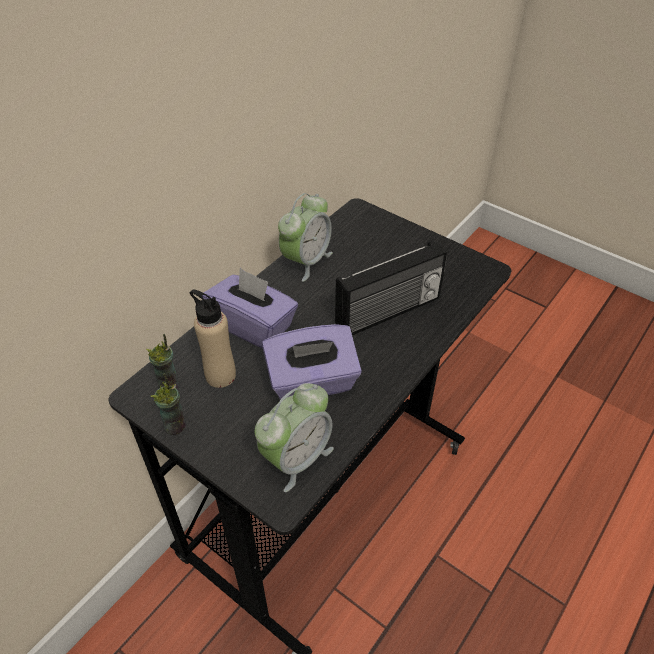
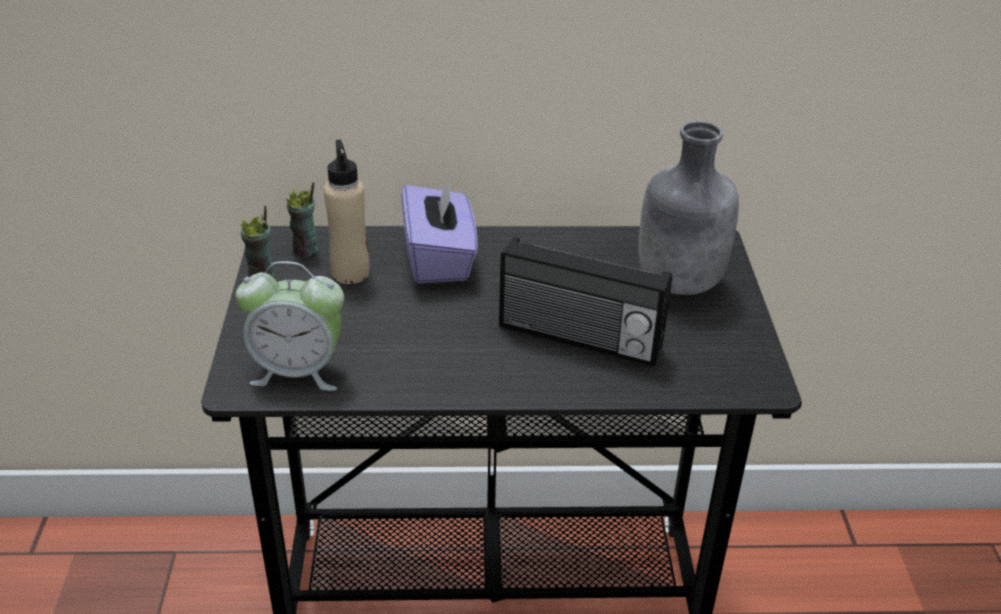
camera: 50 degrees right, 10 degrees down
purple tissue box [262,324,362,400] -> none
alarm clock [278,193,333,282] -> none
none -> grey bottle [639,121,739,295]

